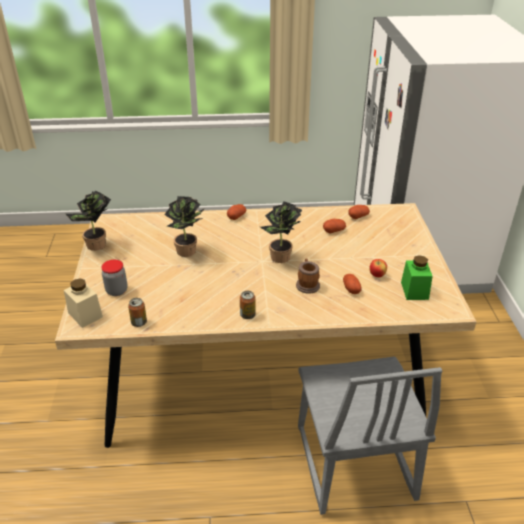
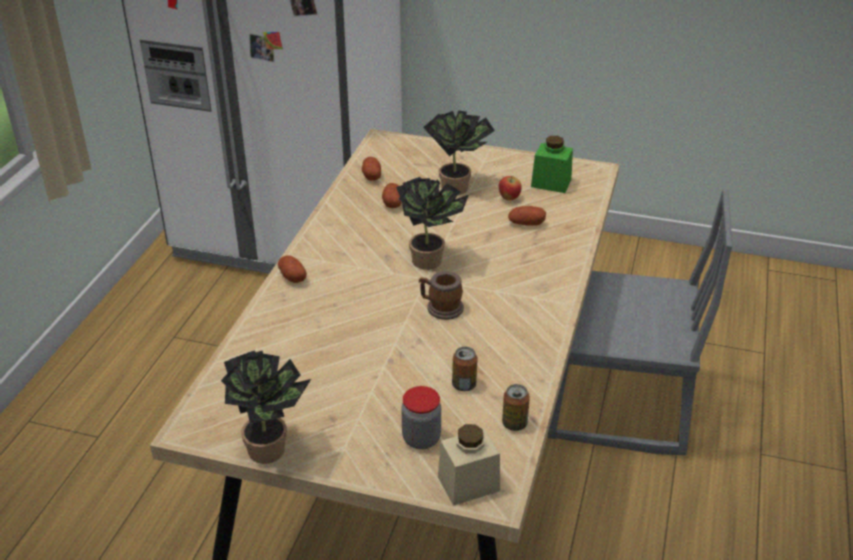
camera: 70 degrees left, 0 degrees up
potted plant [164,196,206,257] -> potted plant moved to [423,111,495,195]
can [240,291,256,319] -> can moved to [452,347,478,391]
mug [296,258,320,294] -> mug moved to [419,271,464,320]

